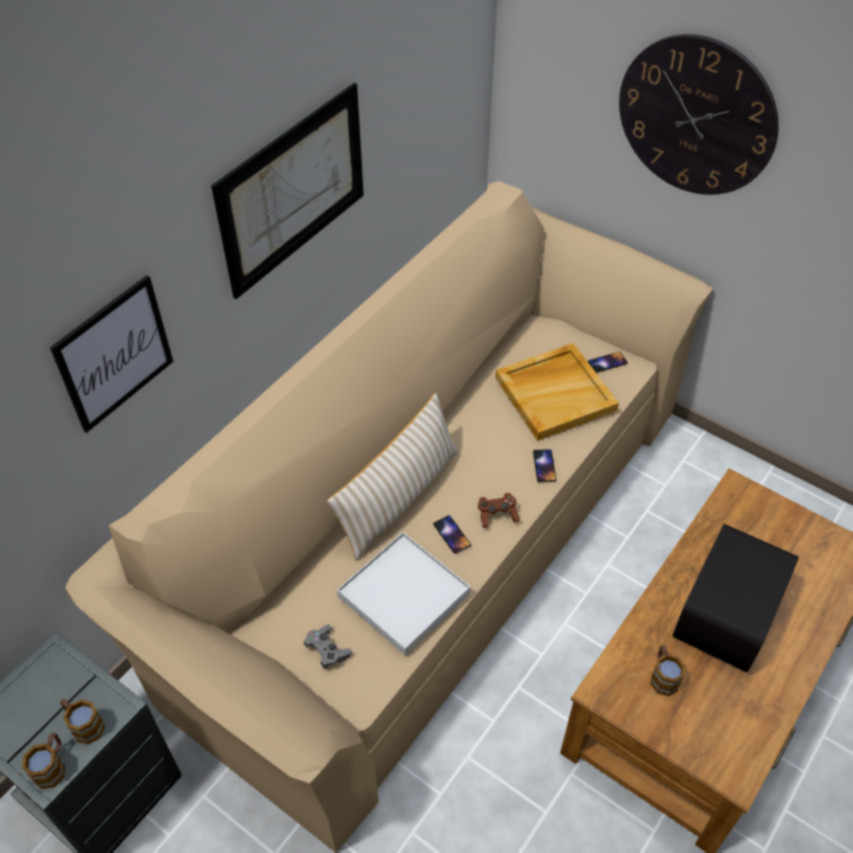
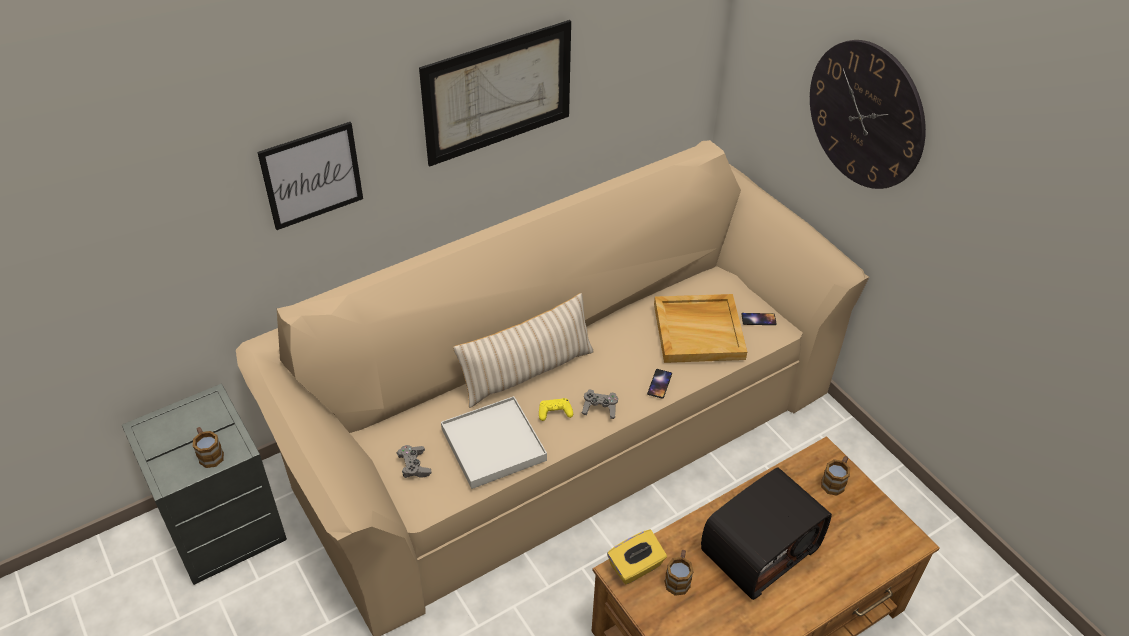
camera: 20 degrees right, 5 degrees down
mug [22,733,65,789] -> mug moved to [821,456,850,496]
phone [433,515,471,554] -> yellow game controller [539,398,573,421]
brown game controller [478,493,520,528] -> grey game controller [582,390,618,419]
none -> yellow tissue box [607,529,667,585]

